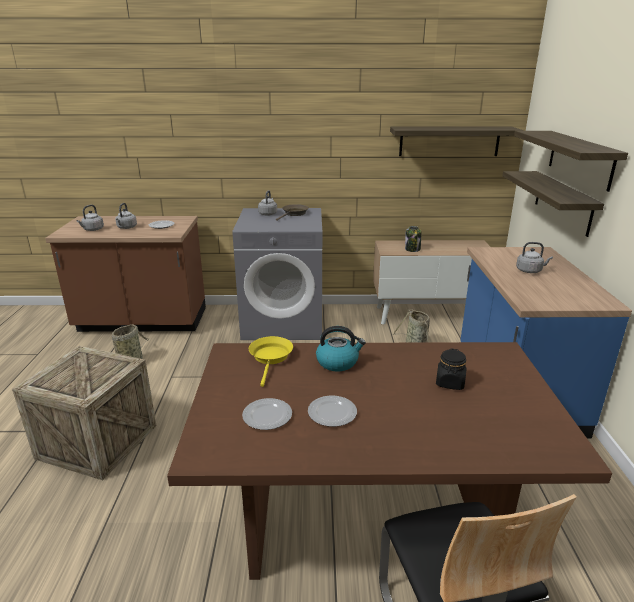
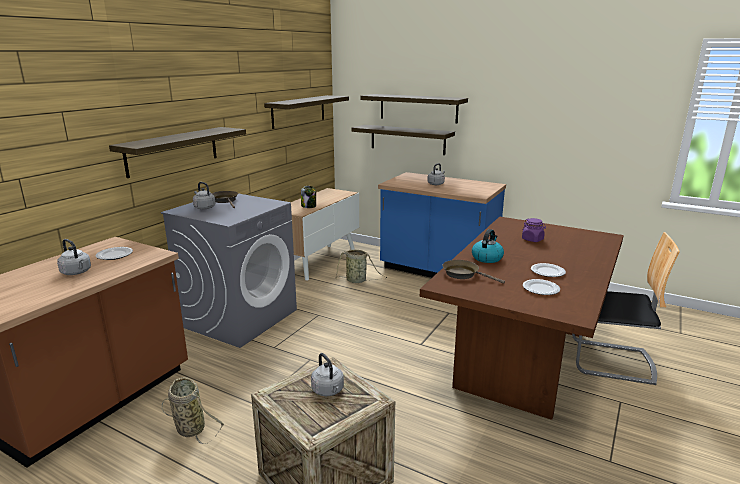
camera: 60 degrees left, 5 degrees down
grey kettle [76,205,104,231] -> grey kettle moved to [311,353,344,396]
yellow frying pan [249,336,293,387] -> brown frying pan [442,260,505,284]
black jar [436,348,467,390] -> purple jar [522,218,546,242]
none -> shelf [109,127,246,178]

